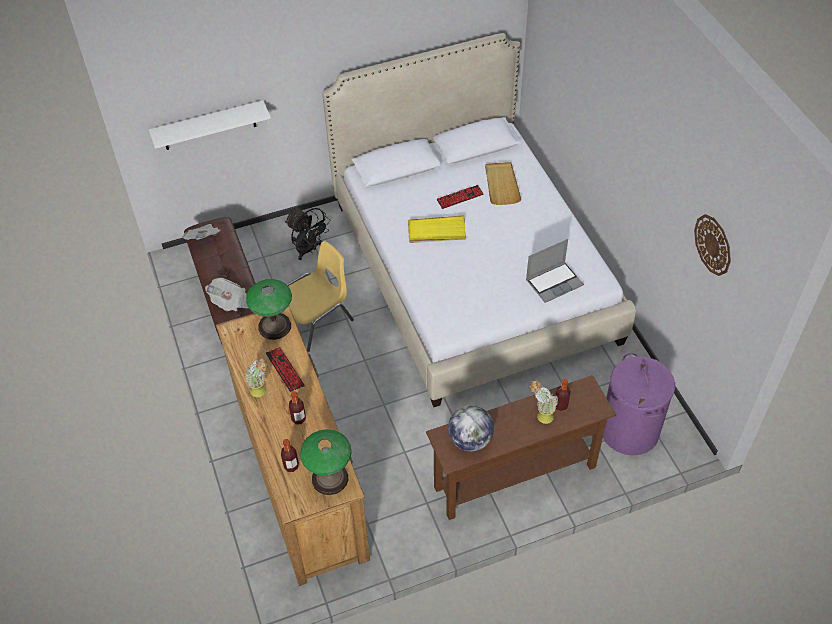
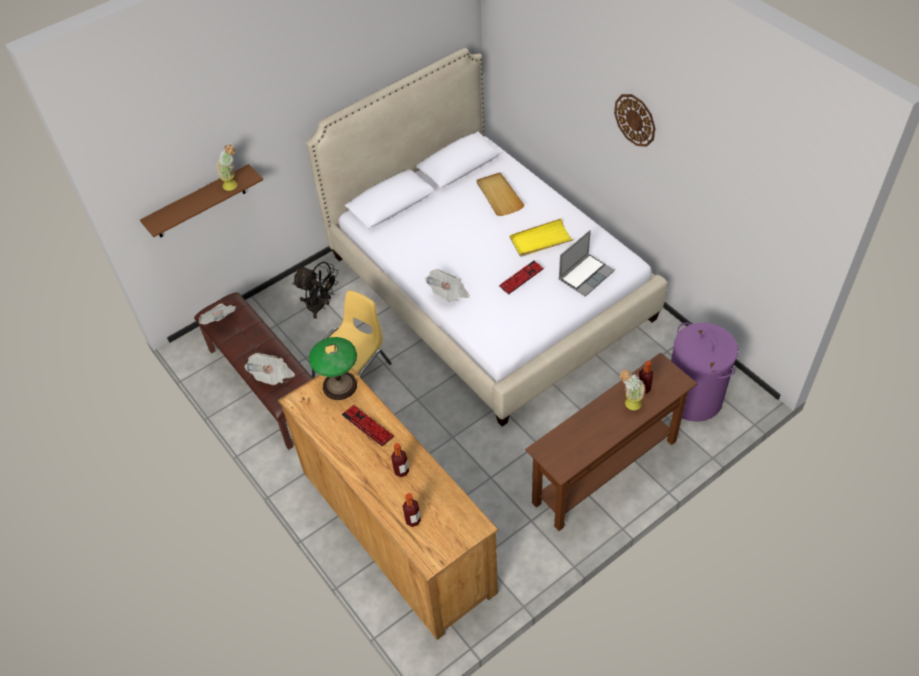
camera: 15 degrees left, 0 degrees up
white shelf [149,100,271,150] -> brown shelf [140,164,263,237]
potted plant [245,359,268,397] -> potted plant moved to [216,144,237,191]
table lamp [300,429,352,495] -> none
yellow tray [408,215,466,243] -> yellow tray moved to [510,218,574,257]
keyboard [437,185,484,209] -> keyboard moved to [499,261,544,294]
globe [448,405,494,451] -> none
wall clock [694,214,731,276] -> wall clock moved to [614,94,655,147]
none -> newspaper [425,269,470,302]

